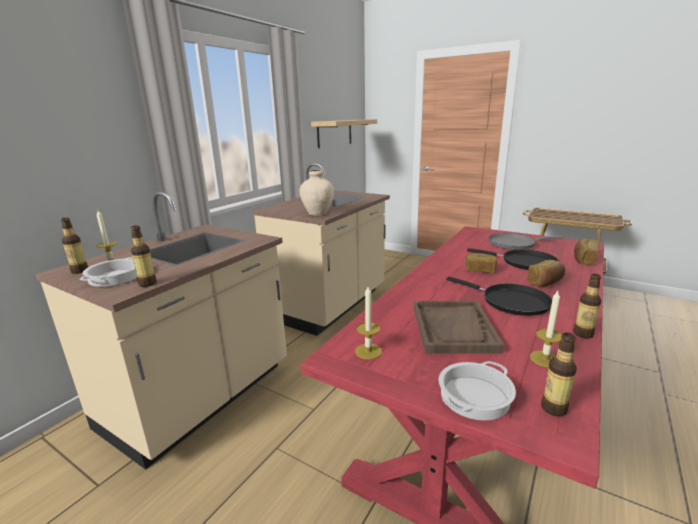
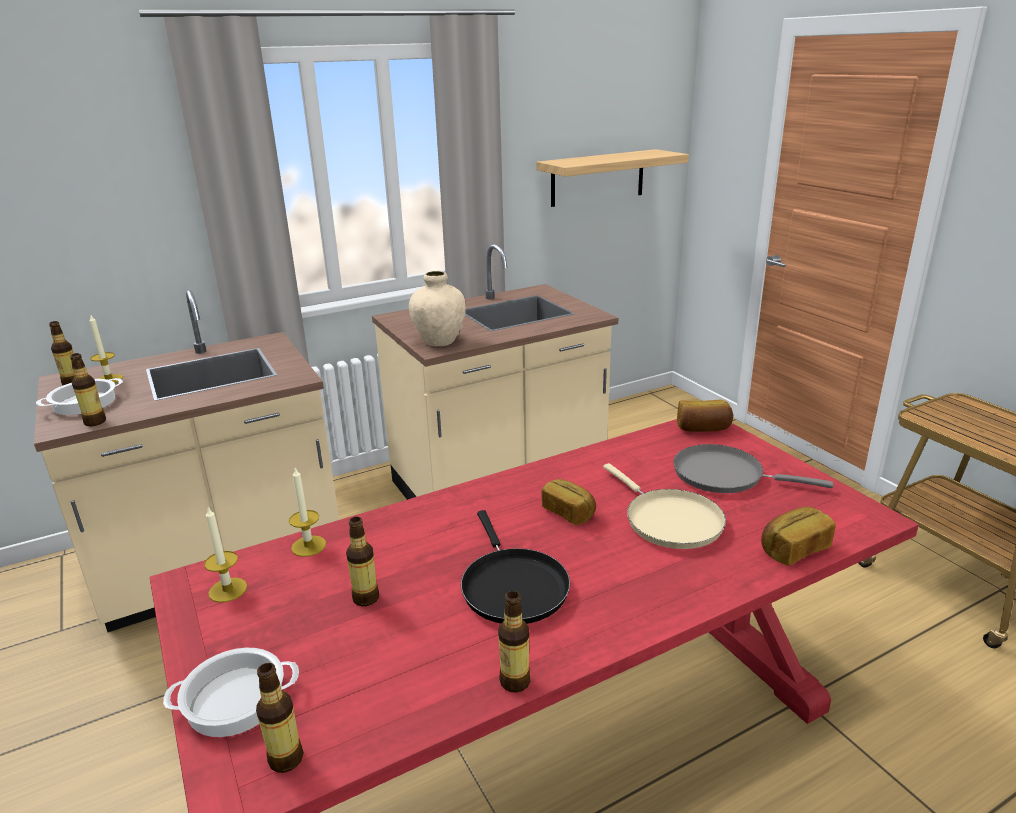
camera: 30 degrees right, 5 degrees up
brown tray [414,301,504,354] -> bottle [346,517,379,606]
black frying pan [467,248,559,270] -> beige frying pan [603,463,726,549]
bread [527,260,565,287] -> bread moved to [677,399,733,432]
candle [530,291,562,368] -> candle moved to [289,467,326,557]

